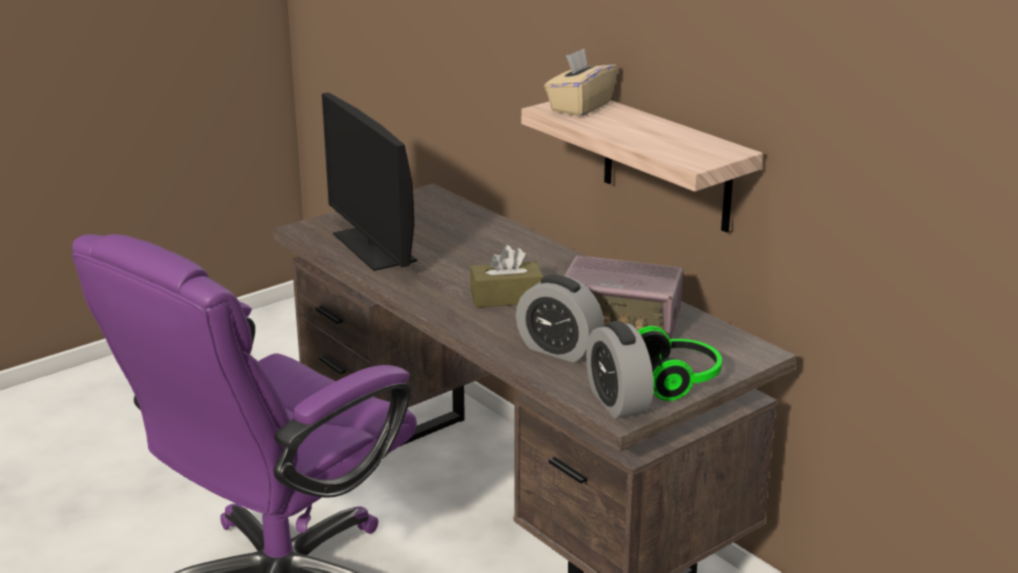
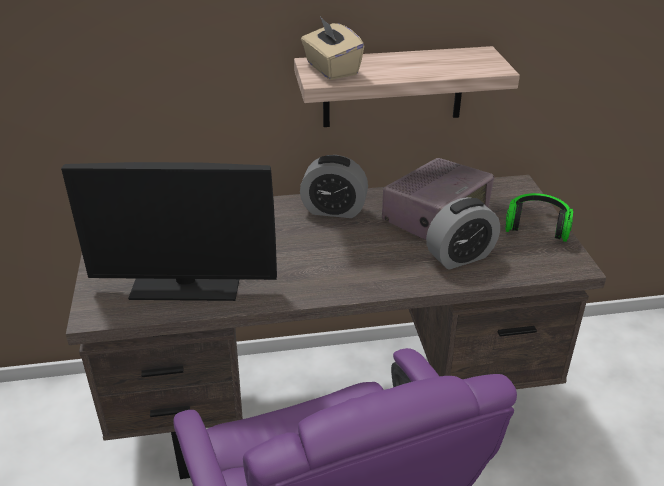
camera: 60 degrees left, 10 degrees up
brown tissue box [470,245,543,308] -> none
alarm clock [586,321,654,419] -> alarm clock moved to [300,155,368,218]

